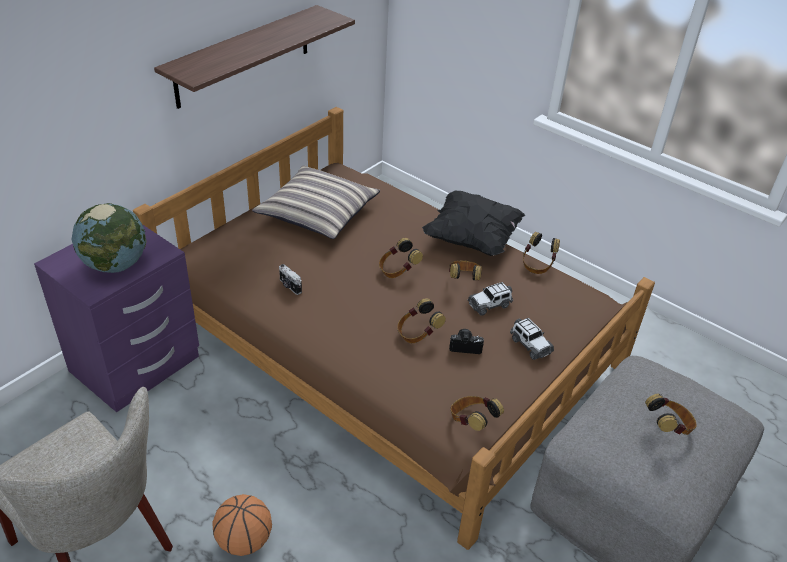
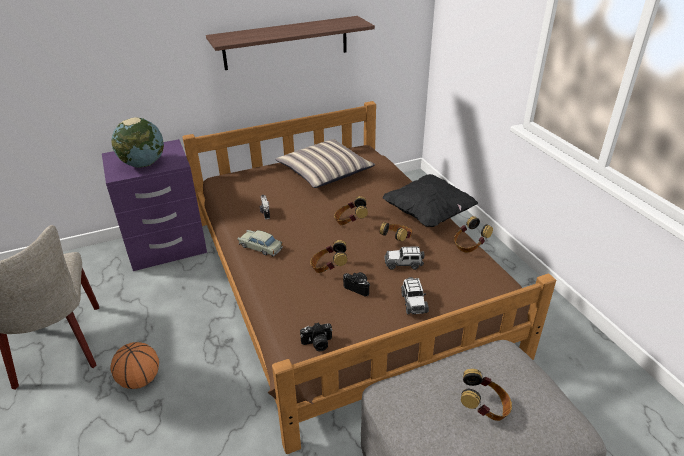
camera: 30 degrees right, 5 degrees down
headphones [451,396,504,431] -> camera [300,322,332,351]
none -> beige toy car [237,230,283,256]

